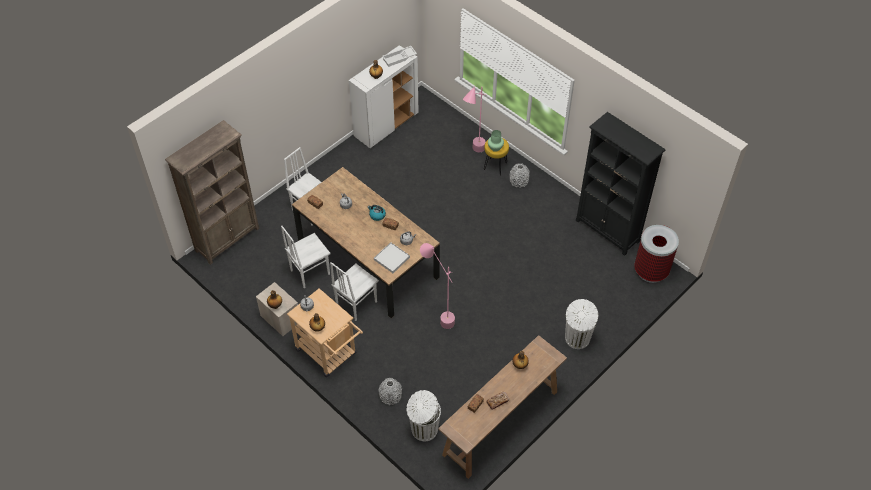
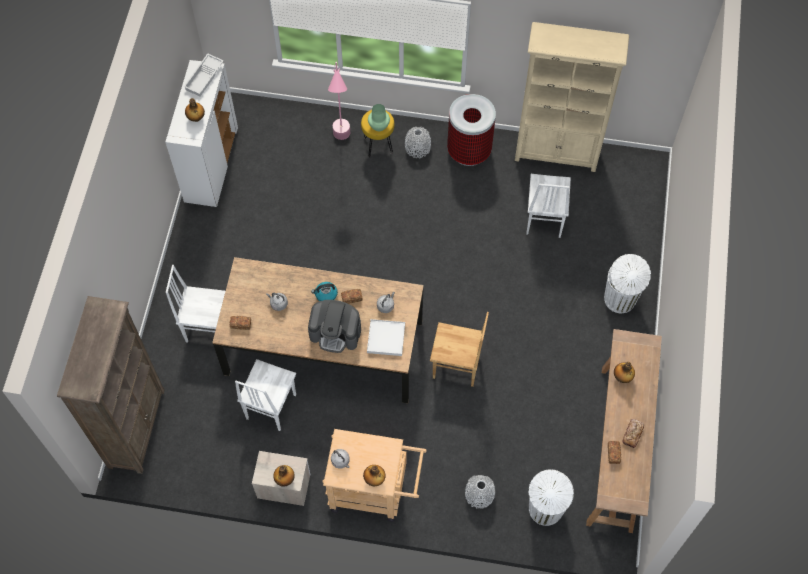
camera: 35 degrees left, 10 degrees up
white chair [330,262,379,321] -> white chair moved to [526,174,571,238]
pink floor lamp [420,243,455,329] -> brown chair [430,312,489,387]
black bookcase [576,112,665,256] -> beige bookcase [515,22,629,172]
trash can [634,225,679,283] -> trash can moved to [447,94,496,166]
none -> coffee machine [308,300,361,353]

